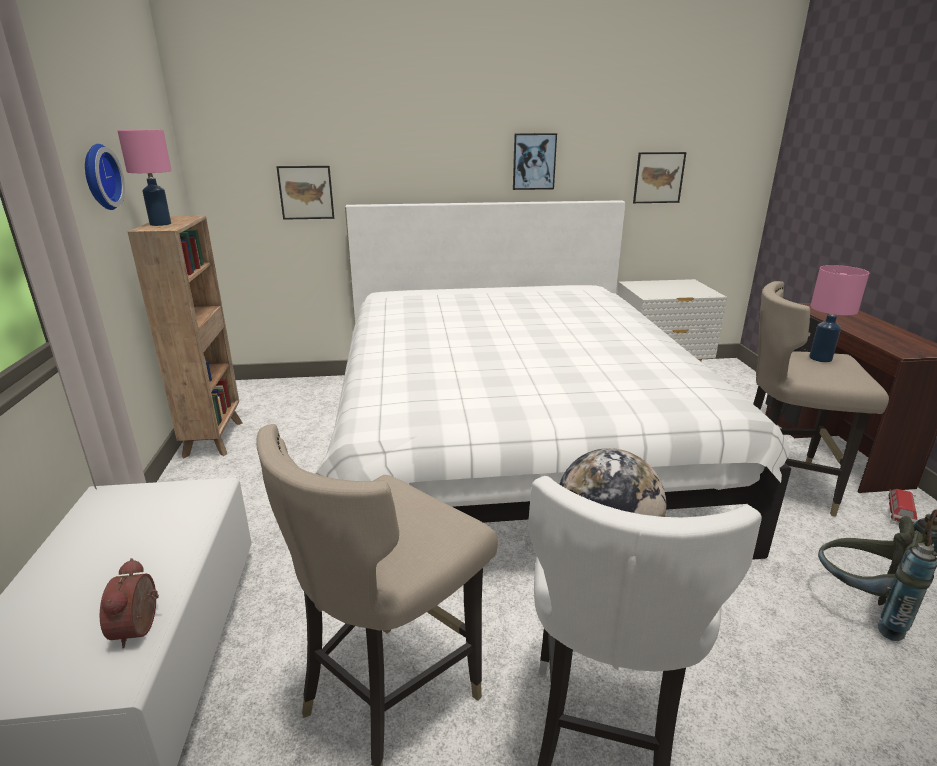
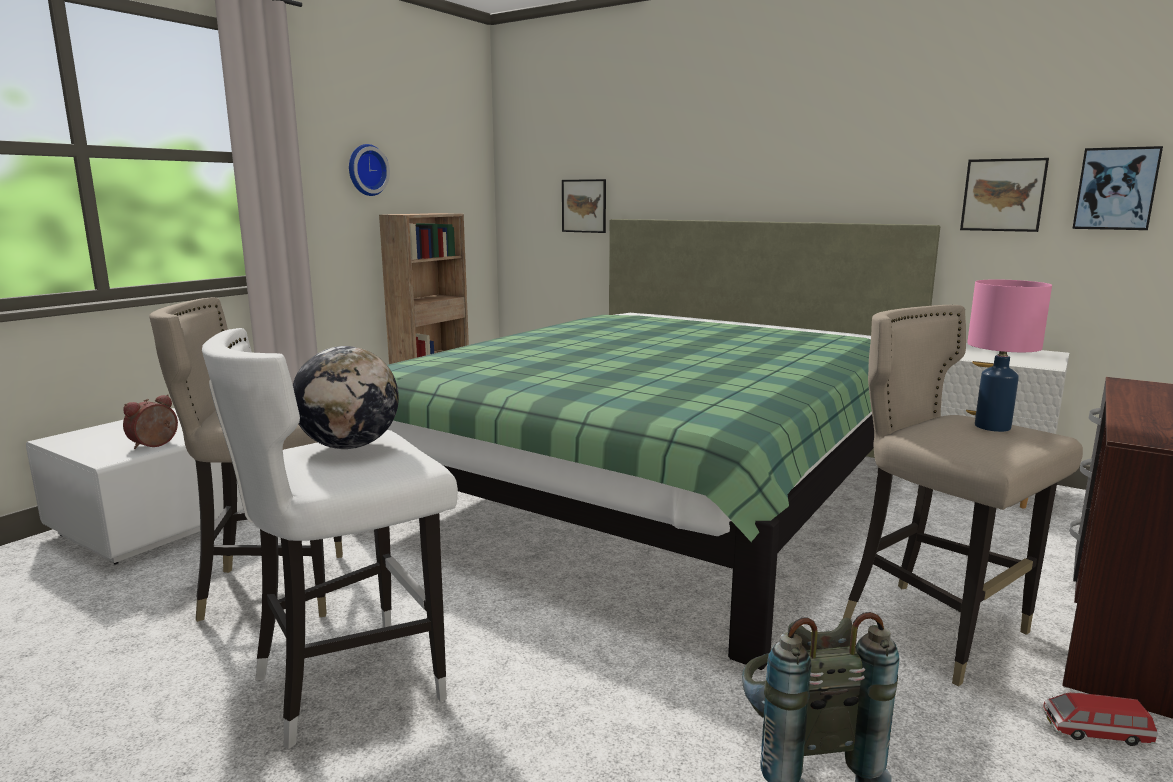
camera: 40 degrees right, 10 degrees down
pink table lamp [118,130,172,226] -> none
white bed [314,200,791,560] -> green bed [387,219,940,670]
picture [513,133,557,190] -> picture moved to [1072,146,1163,230]
toy car [888,489,917,524] -> toy car turned 150 degrees counterclockwise [1042,693,1157,746]

